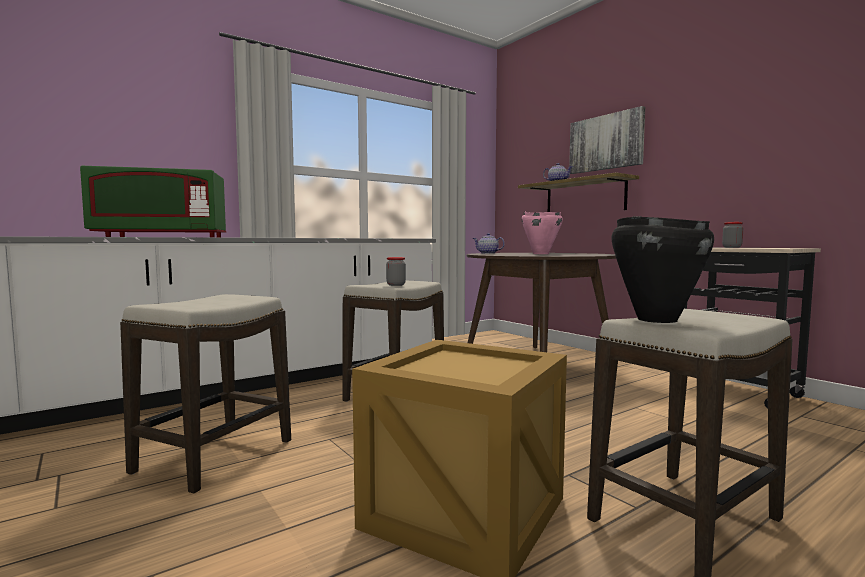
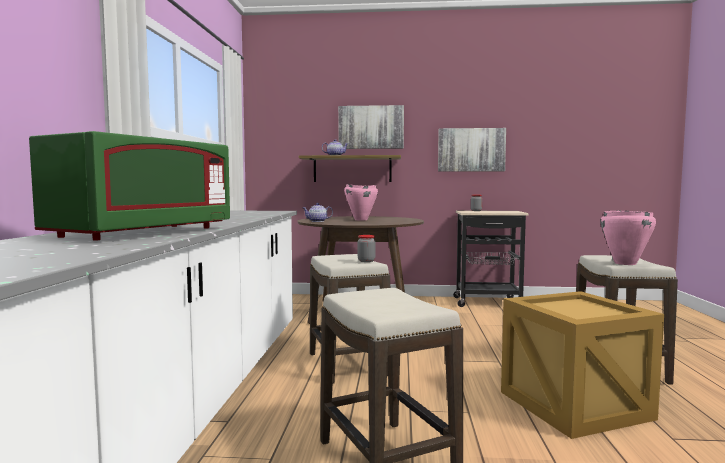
camera: 50 degrees left, 0 degrees up
black cooking pot [612,216,714,323] -> pink cooking pot [601,210,656,265]
none -> picture [438,128,506,172]

